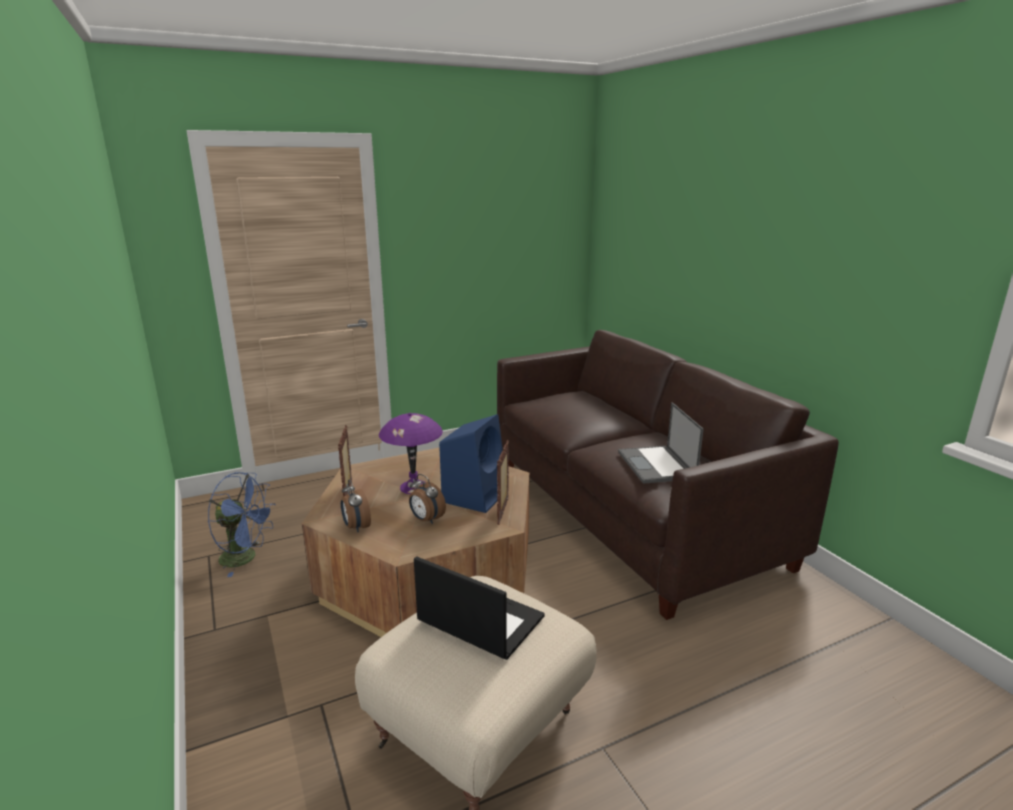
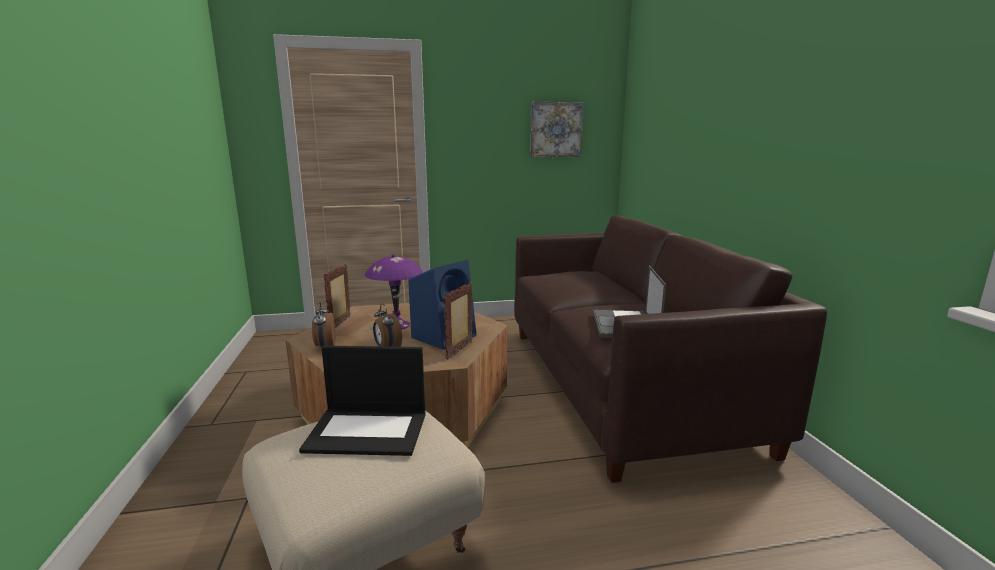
camera: 15 degrees right, 5 degrees down
blue fan [208,472,276,577] -> none
laptop [414,556,545,660] -> laptop turned 135 degrees clockwise [299,346,426,456]
none -> picture [530,102,584,157]

